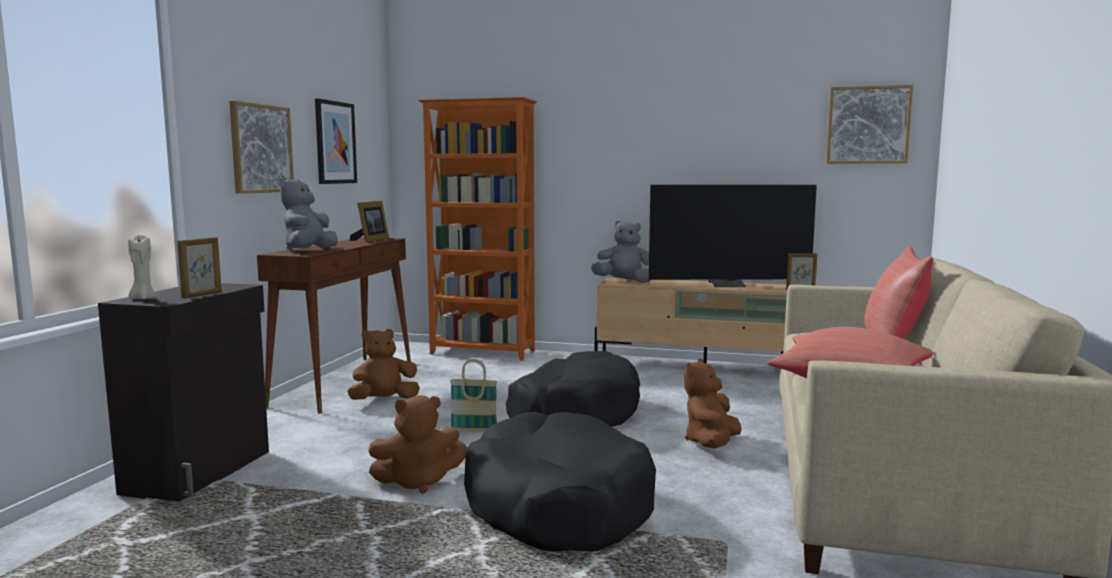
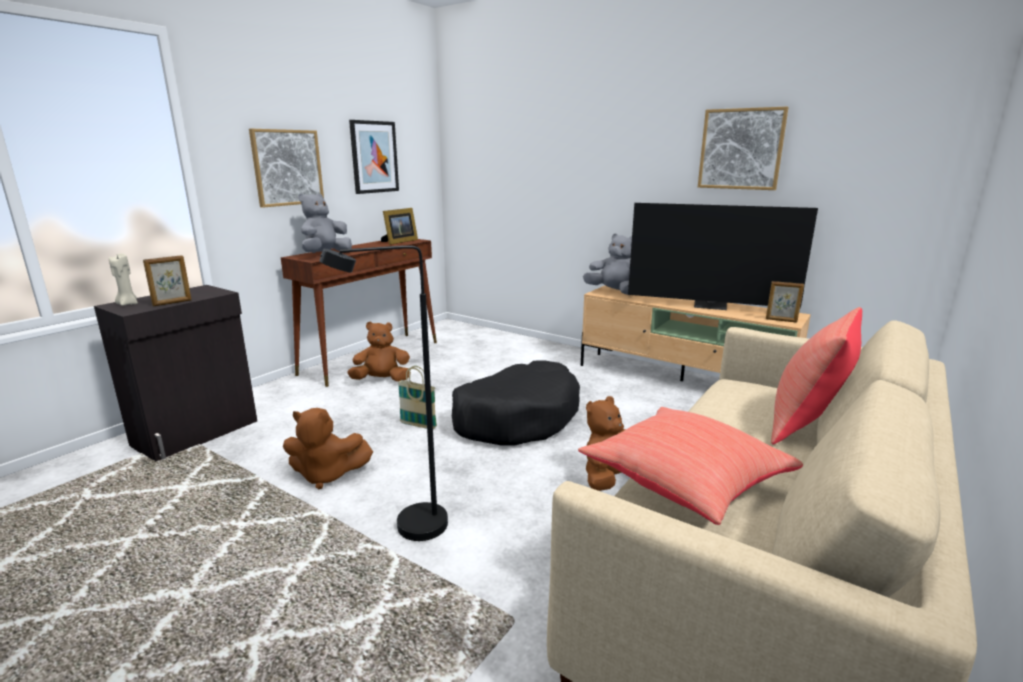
camera: 20 degrees right, 10 degrees up
orange bookcase [418,97,537,361] -> none
black dog bed [464,412,656,552] -> black floor lamp [319,245,448,541]
picture [826,85,913,164] -> picture moved to [698,106,789,190]

